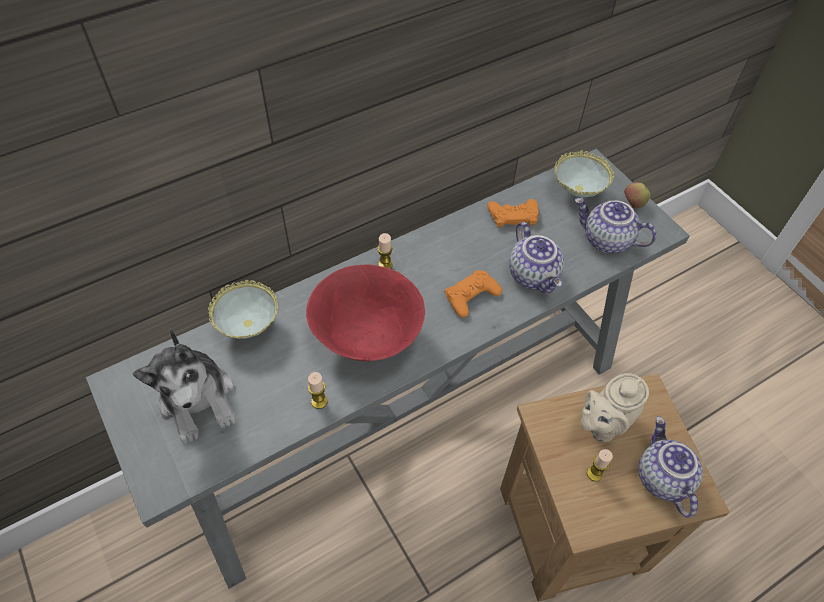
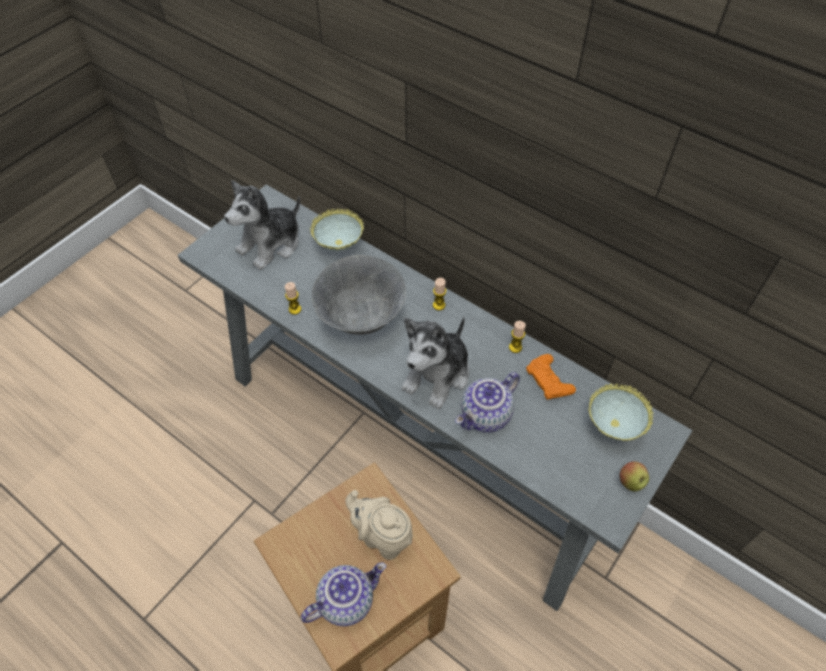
camera: 70 degrees right, 0 degrees up
red bowl [306,264,425,361] -> grey bowl [312,255,406,335]
orange game controller [444,270,502,318] -> plush toy [401,317,469,409]
teapot [575,198,657,253] -> none
candle [587,449,613,482] -> candle moved to [509,321,526,353]

